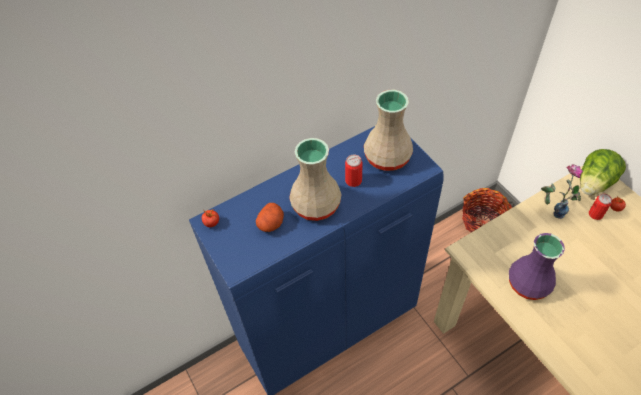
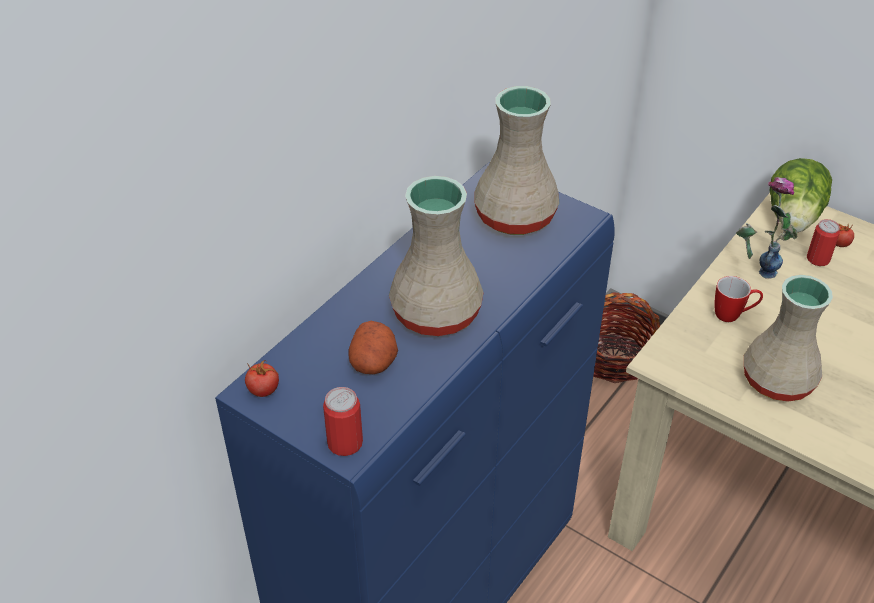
camera: 25 degrees left, 10 degrees down
can [345,154,363,187] -> can moved to [323,387,363,456]
purple vase [509,233,565,300] -> beige vase [744,275,833,402]
none -> mug [714,276,763,322]

